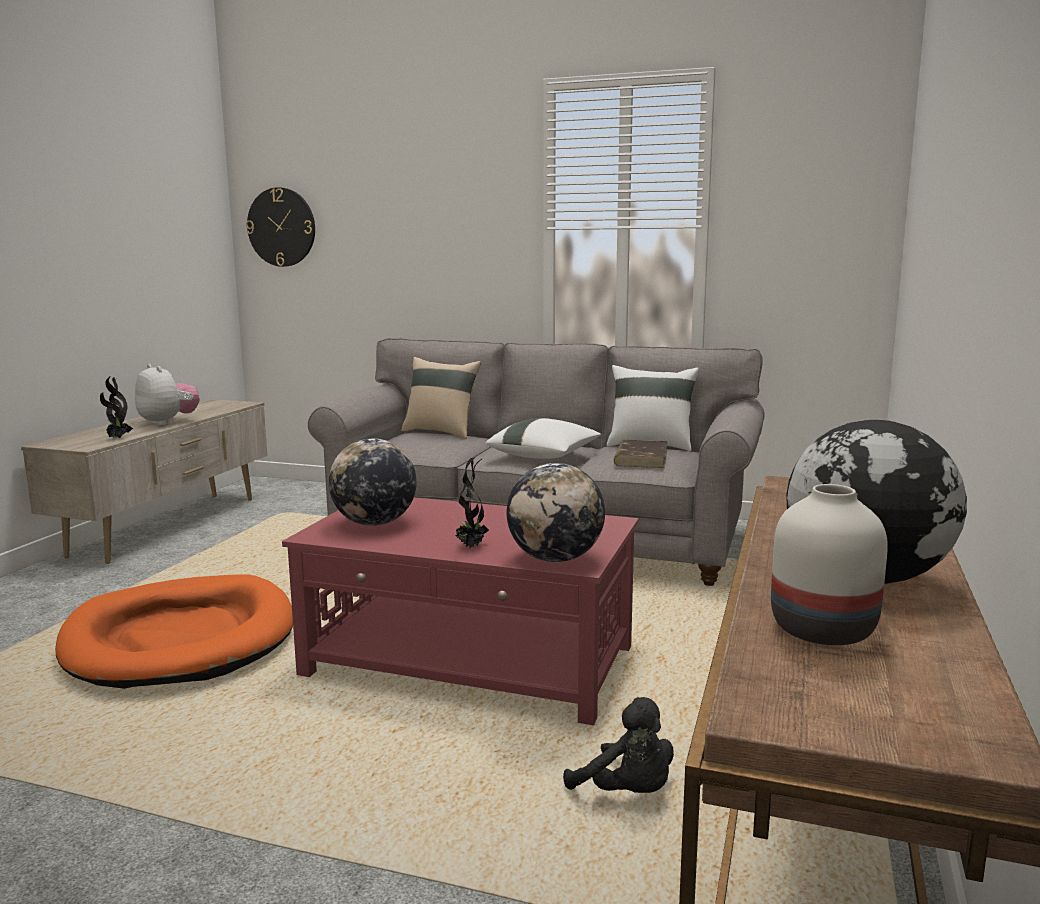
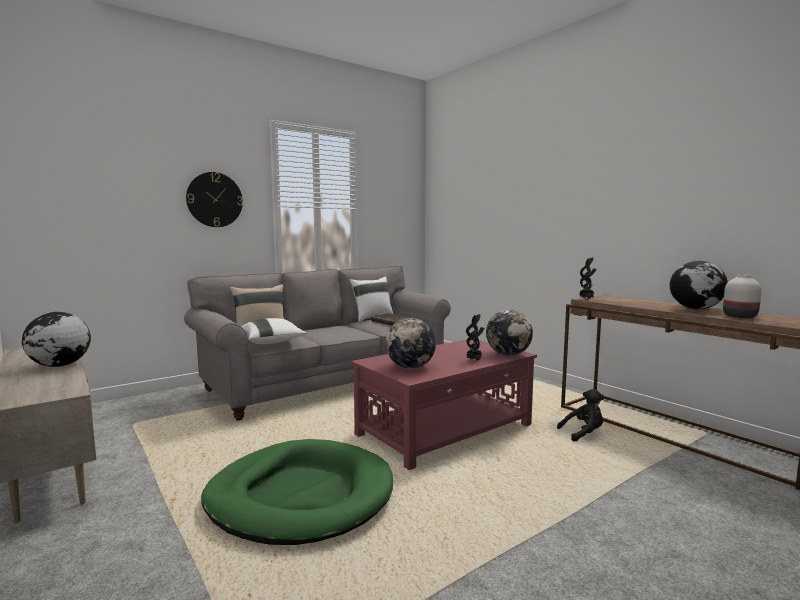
camera: 55 degrees left, 5 degrees down
orange dog bed [55,574,293,689] -> green dog bed [201,439,393,545]
potted plant [100,376,133,438] -> potted plant moved to [579,257,596,299]
plush toy [135,364,200,426] -> globe [22,312,91,367]
wall clock [246,187,315,267] -> wall clock moved to [186,172,243,227]
white pillow [486,418,601,459] -> white pillow moved to [241,318,306,344]

